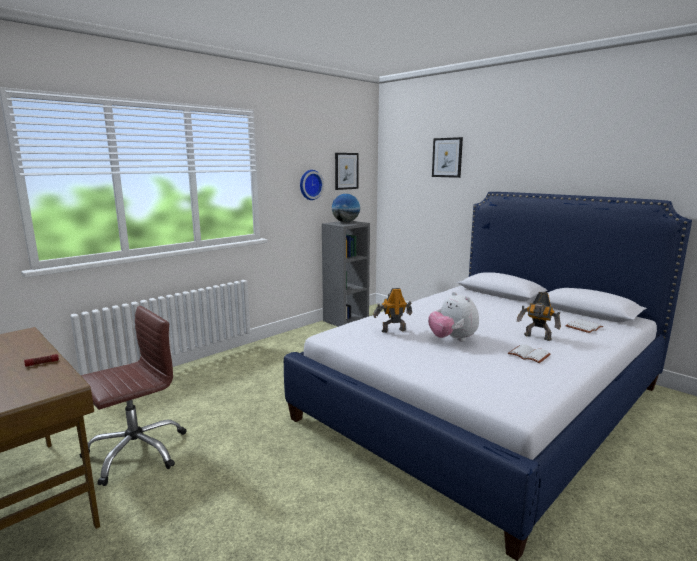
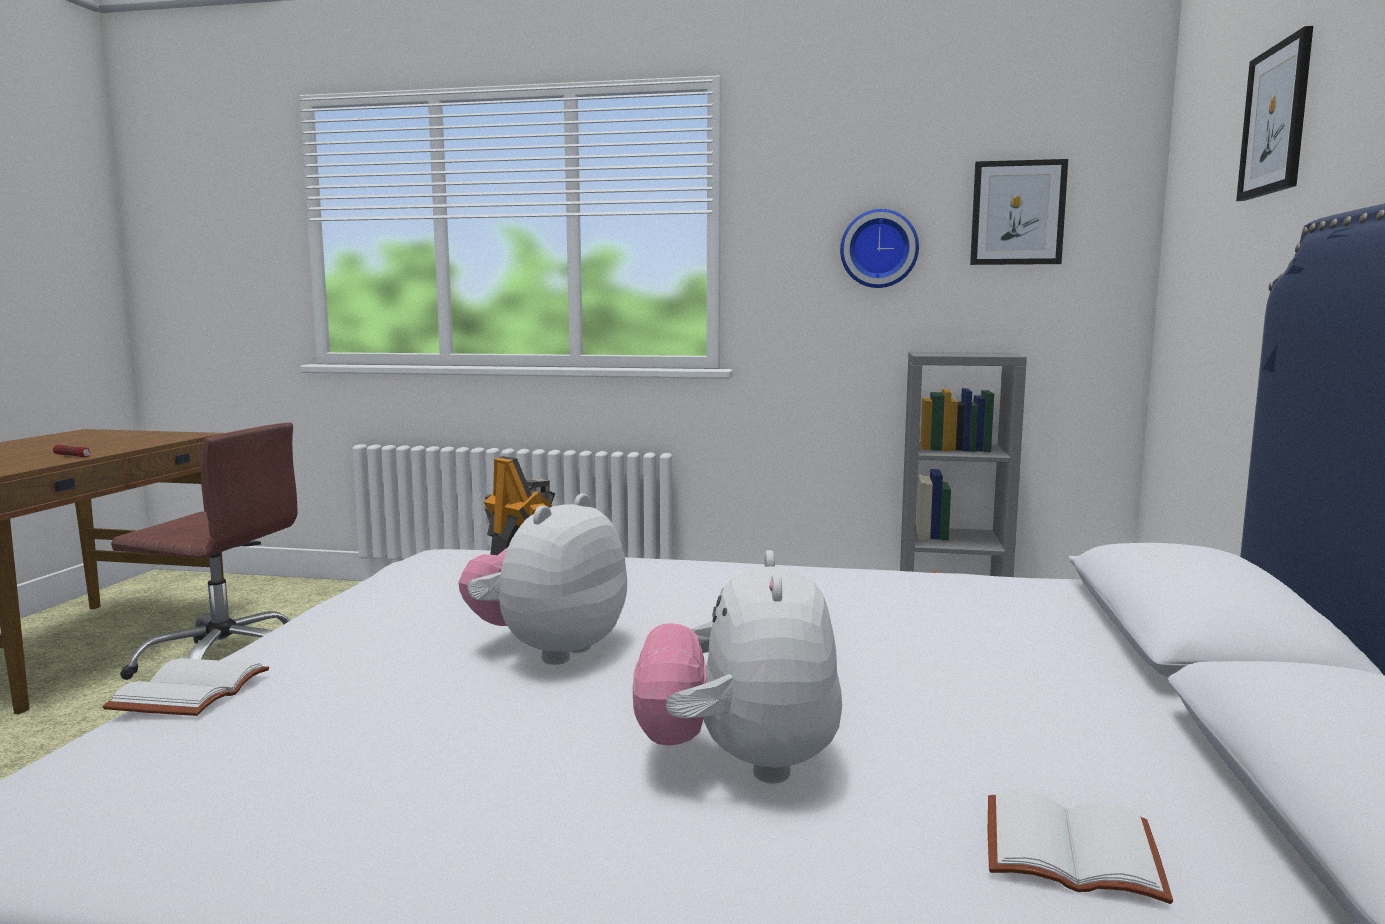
camera: 55 degrees right, 5 degrees down
globe [332,194,360,223] -> none
white book [508,344,551,363] -> white book moved to [103,658,269,716]
toy robot [517,292,561,341] -> plush toy [633,550,842,784]

